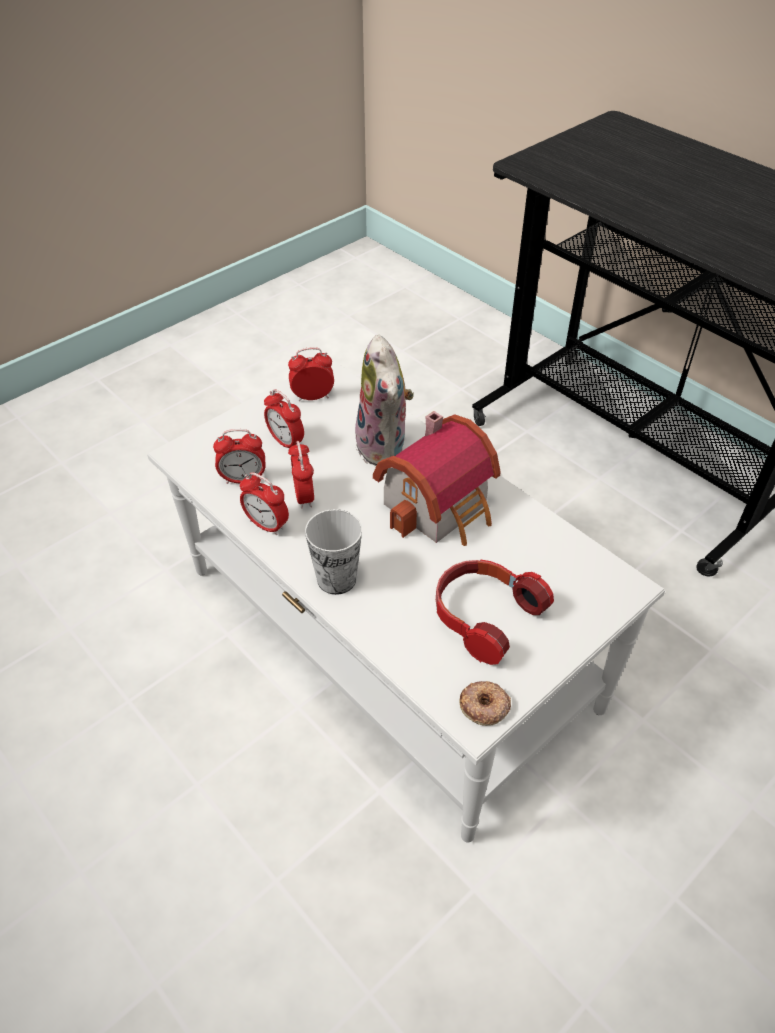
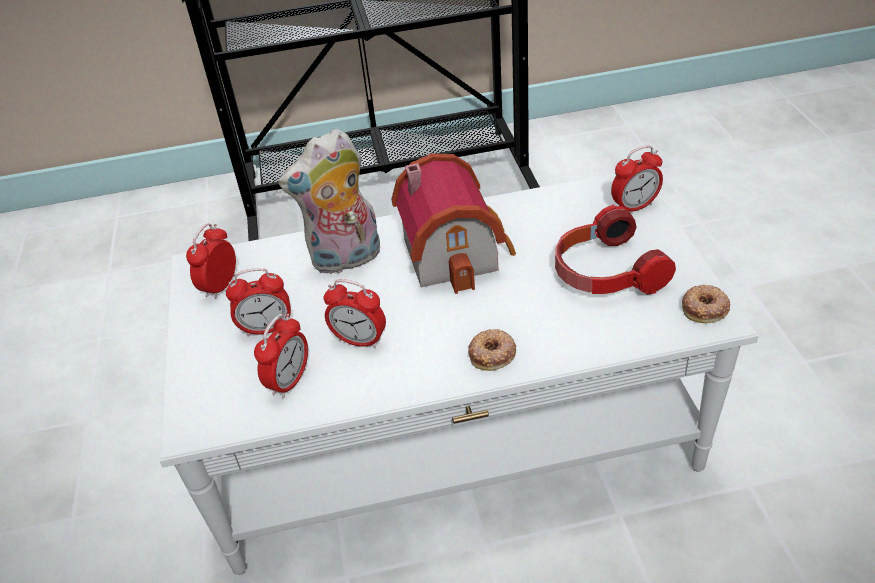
camera: 55 degrees left, 5 degrees down
alarm clock [240,472,289,535] -> alarm clock moved to [611,146,663,211]
cup [305,509,362,595] -> donut [468,329,516,371]
plush toy [352,335,414,465] -> plush toy turned 135 degrees clockwise [278,129,380,274]

